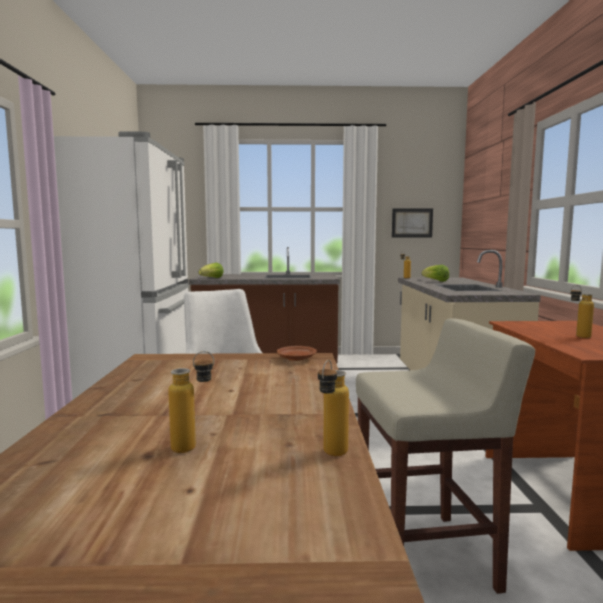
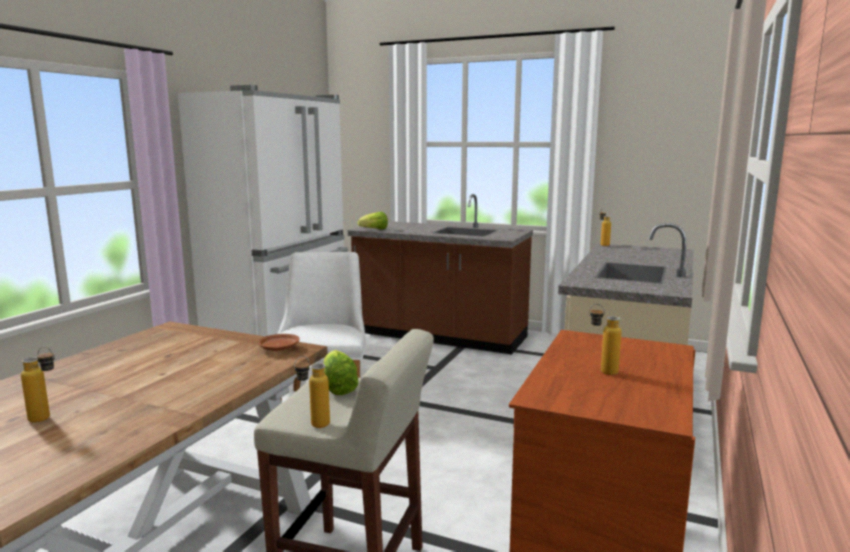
camera: 25 degrees right, 5 degrees up
bottle [318,360,349,456] -> bottle moved to [294,356,330,428]
picture [392,208,433,238] -> none
lettuce [422,265,449,282] -> lettuce moved to [324,350,358,395]

